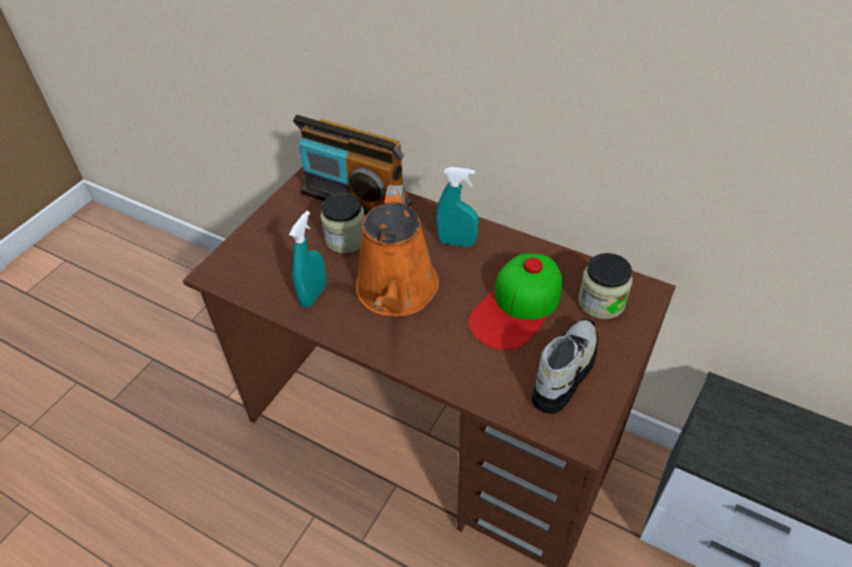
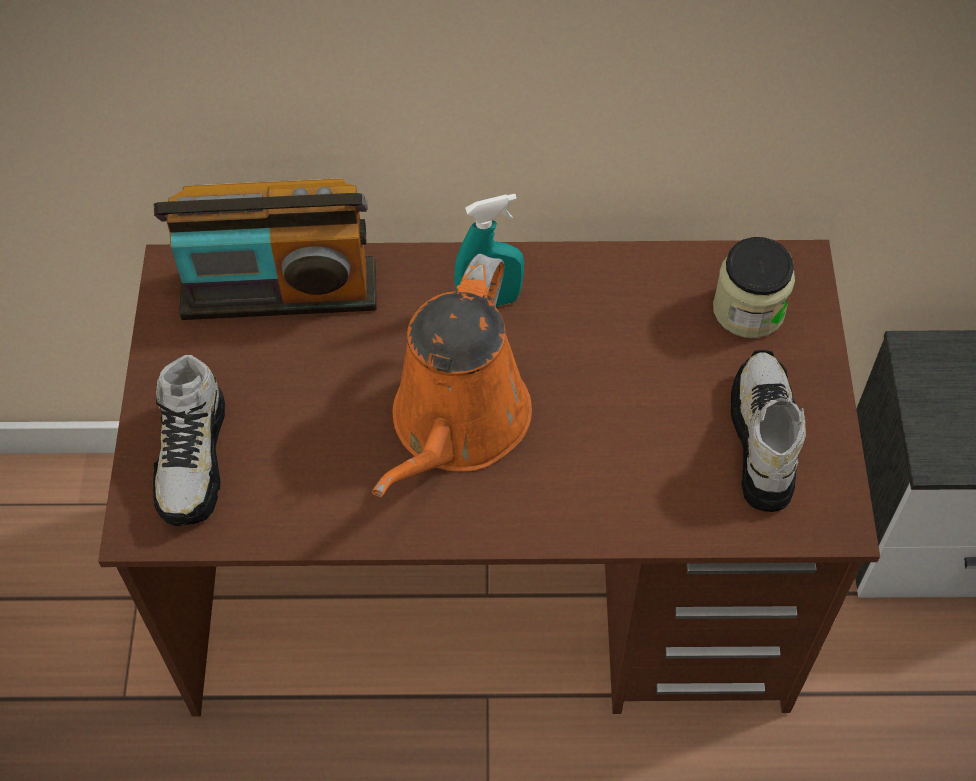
camera: 30 degrees left, 10 degrees up
turquoise spray bottle [289,211,326,308] -> none
jar [320,193,365,253] -> none
orange watering can [356,185,439,317] -> orange watering can turned 45 degrees clockwise [372,254,532,497]
cap [468,253,562,350] -> none
none -> shoe [153,355,225,526]

